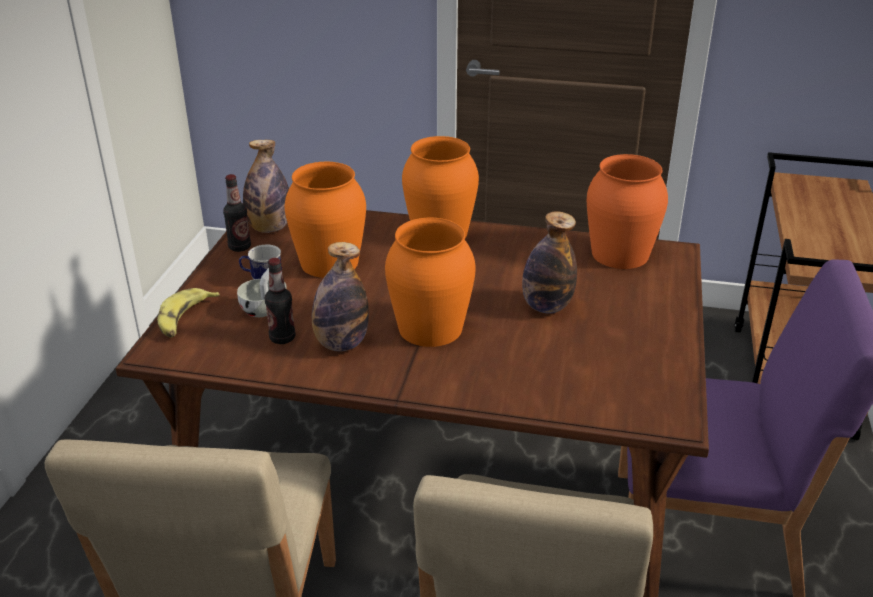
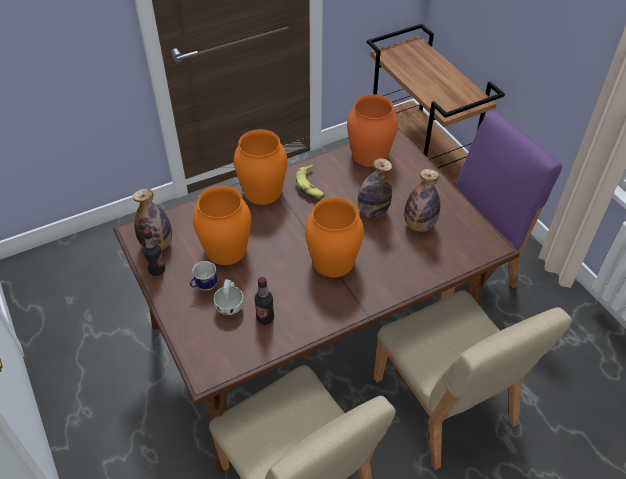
camera: 40 degrees left, 15 degrees up
banana [157,288,220,338] -> banana moved to [296,164,325,199]
bottle [312,242,369,352] -> bottle moved to [404,169,440,232]

